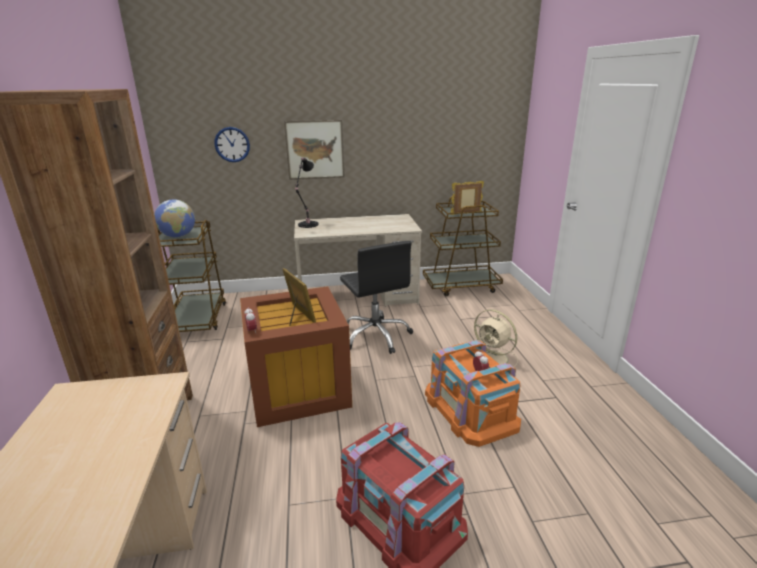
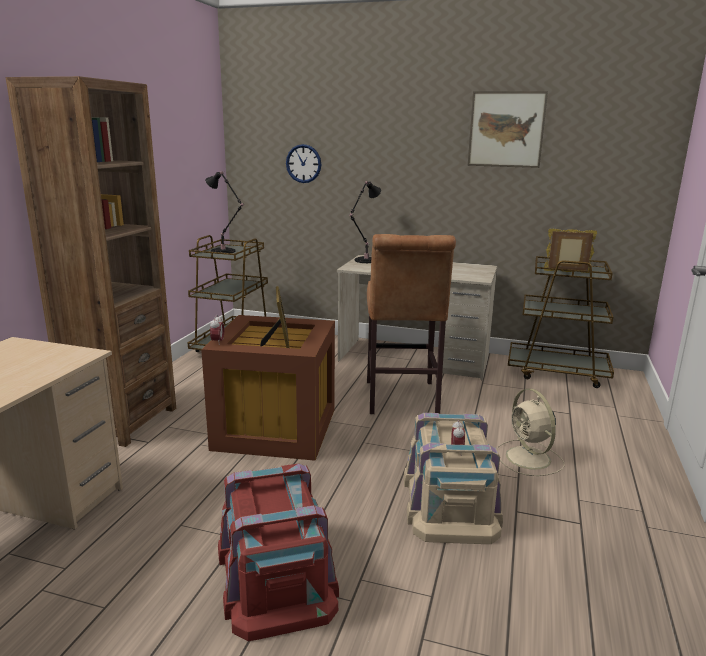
camera: 25 degrees right, 5 degrees down
globe [154,199,195,237] -> black table lamp [205,171,245,253]
picture [284,120,345,180] -> picture moved to [468,91,548,168]
black office chair [340,241,413,354] -> brown stool [367,234,456,414]
orange storage box [425,340,521,447] -> beige storage box [404,413,503,544]

